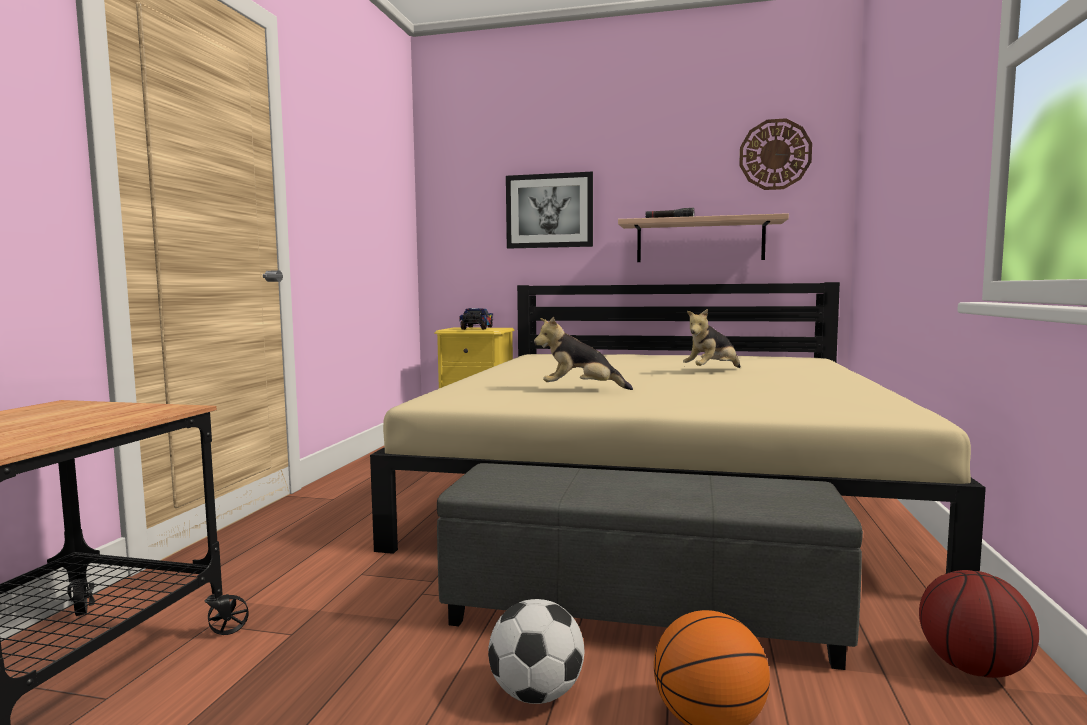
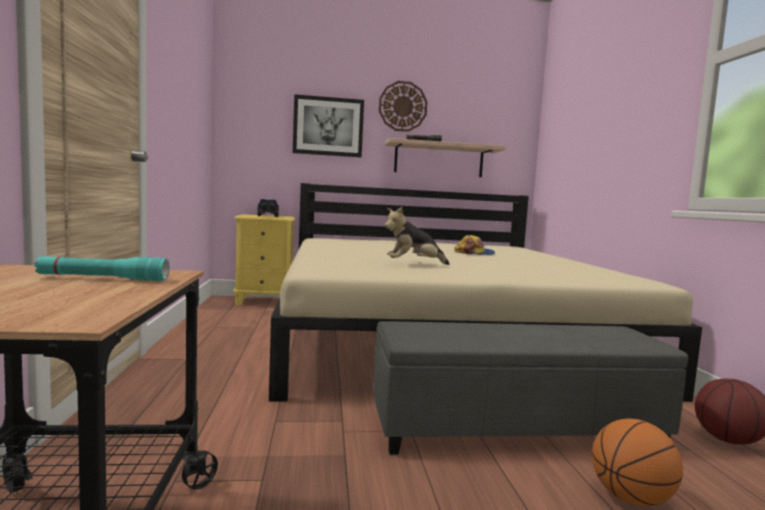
camera: 20 degrees left, 0 degrees up
football [488,599,584,704] -> none
plush toy [683,309,740,368] -> cap [454,235,495,255]
wall clock [739,118,812,190] -> wall clock moved to [379,81,427,132]
none -> turquoise flashlight [34,256,169,281]

